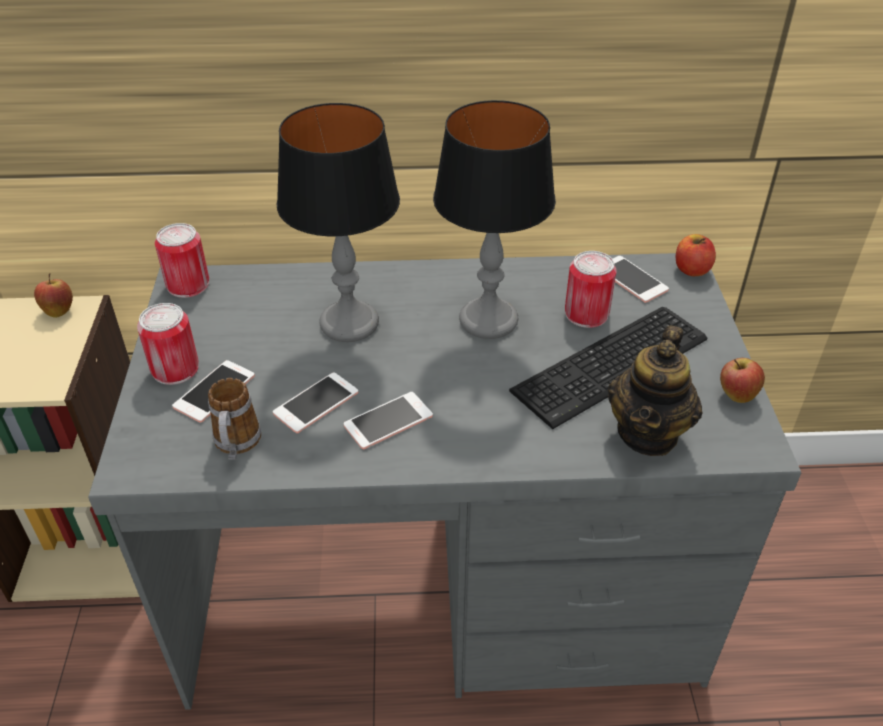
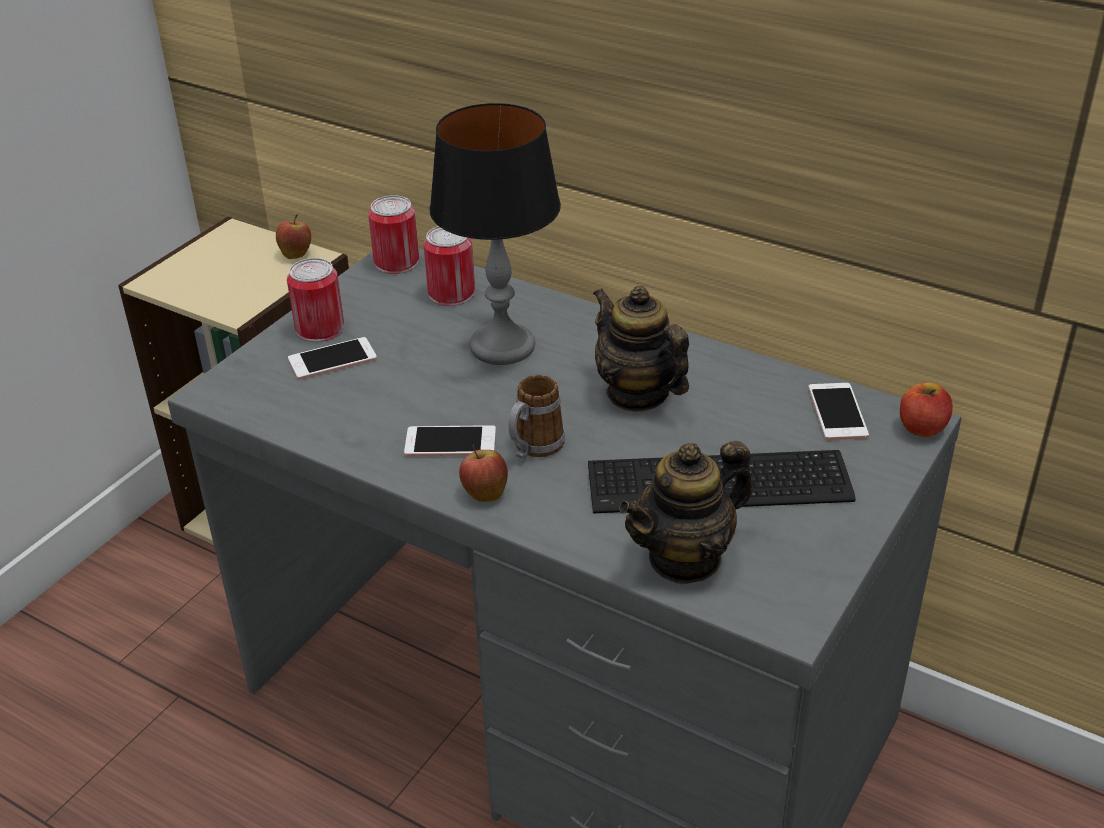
camera: 35 degrees right, 5 degrees down
mug [208,378,261,460] -> mug moved to [508,375,565,459]
phone [273,372,358,433] -> none
table lamp [433,100,556,339] -> teapot [593,286,689,412]
can [565,251,617,328] -> can moved to [423,226,475,306]
apple [720,358,765,403] -> apple moved to [459,444,508,502]

